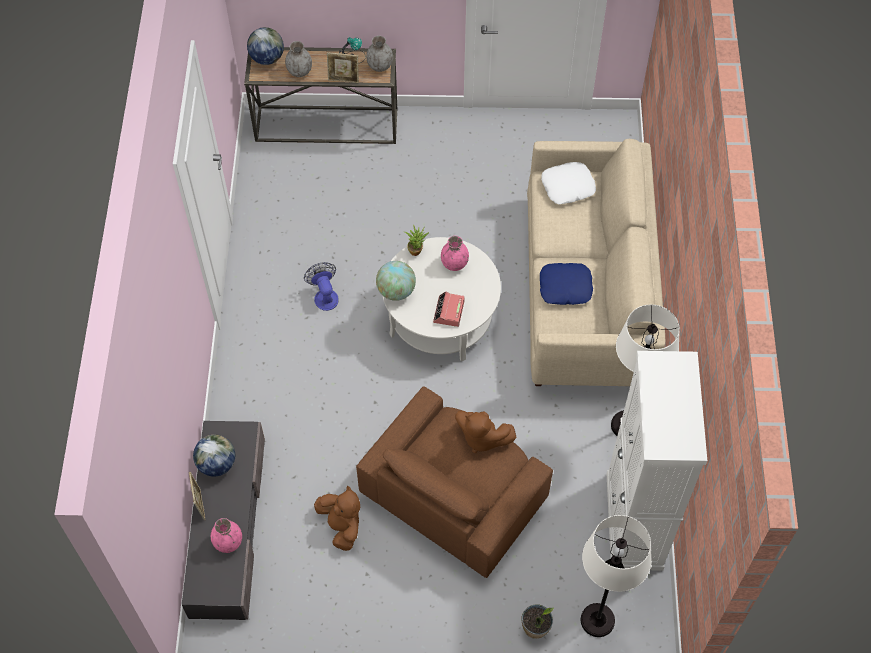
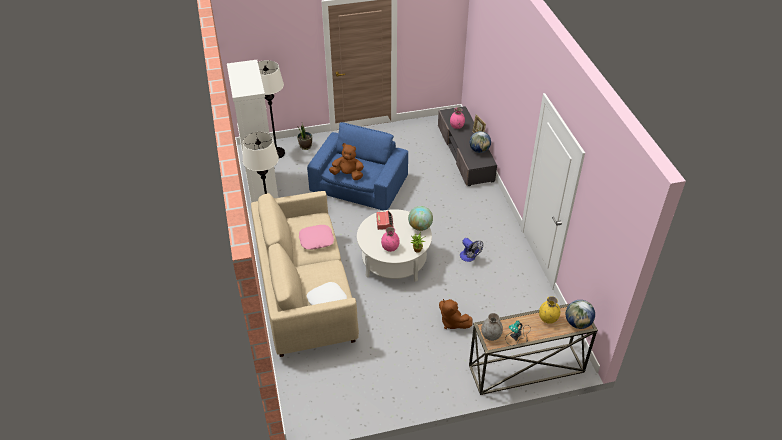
camera: 165 degrees right, 15 degrees down
grey vase [285,41,312,77] -> yellow vase [539,296,560,324]
brown plush toy [314,486,360,551] -> brown plush toy moved to [439,299,472,329]
picture frame [327,52,359,83] -> none
brown armchair [356,386,553,578] -> blue armchair [307,122,408,211]
blue pillow [540,263,593,305] -> pink pillow [299,225,334,250]

